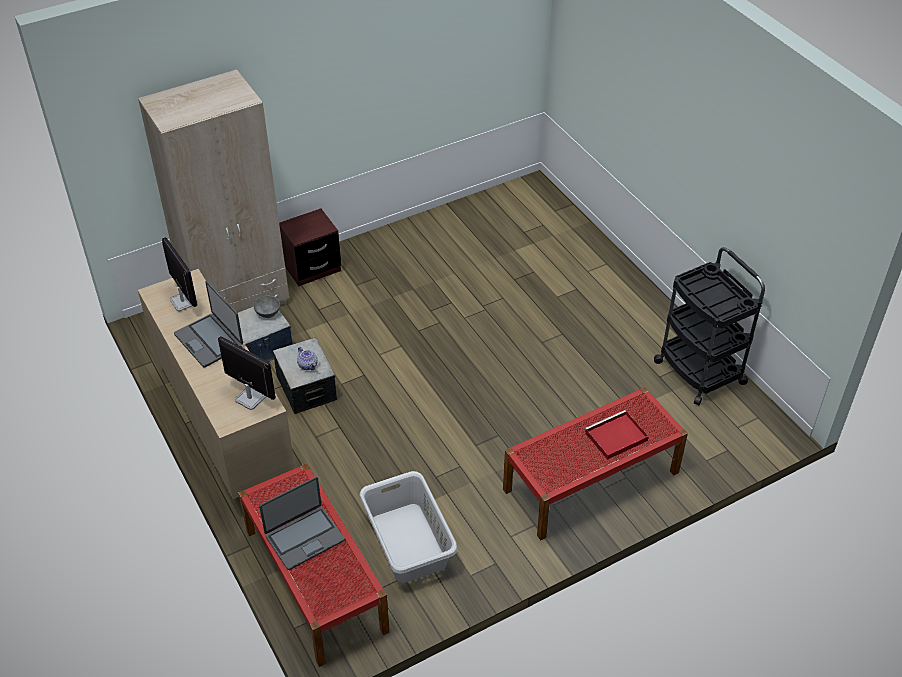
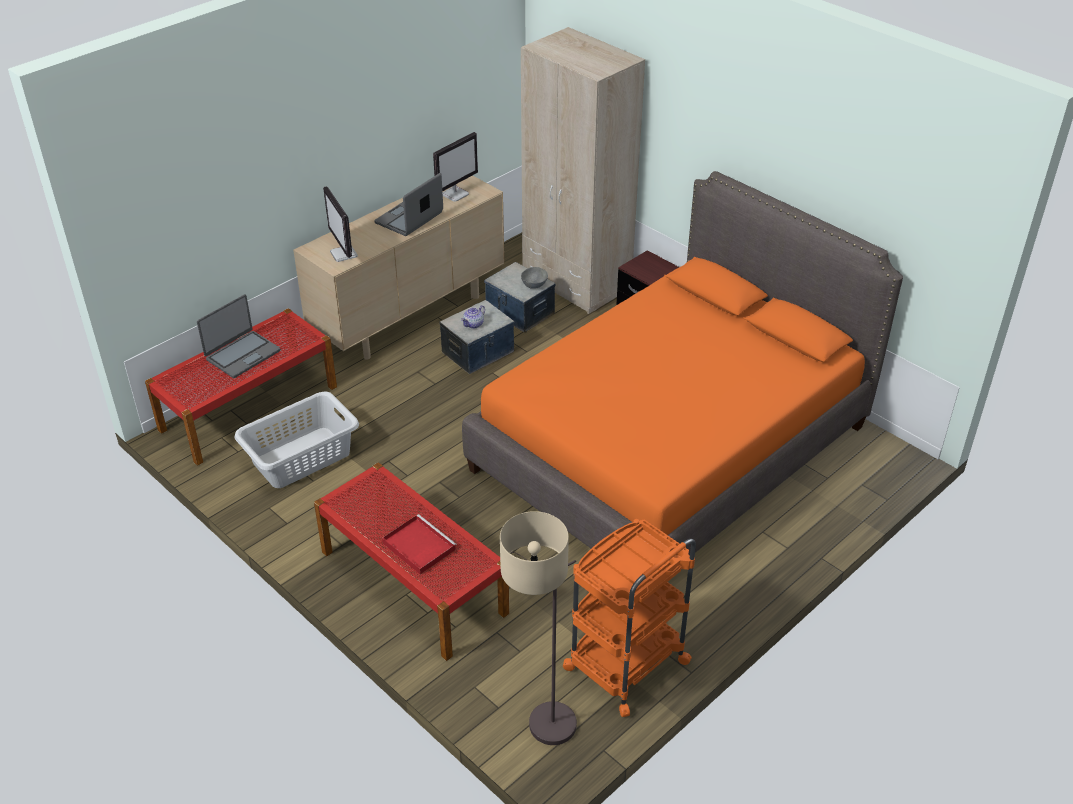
camera: 75 degrees right, 5 degrees down
monitor [218,336,276,410] -> monitor turned 135 degrees clockwise [323,186,358,262]
laptop [259,477,345,570] -> laptop turned 90 degrees counterclockwise [197,294,281,378]
black cart [654,247,765,405] -> orange cart [563,519,696,717]
none -> orange bed [462,171,903,555]
none -> beige floor lamp [500,511,577,745]

